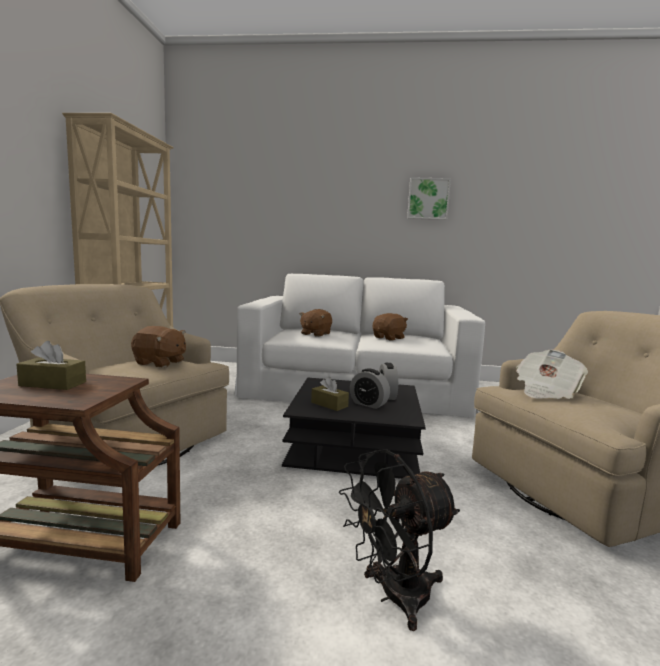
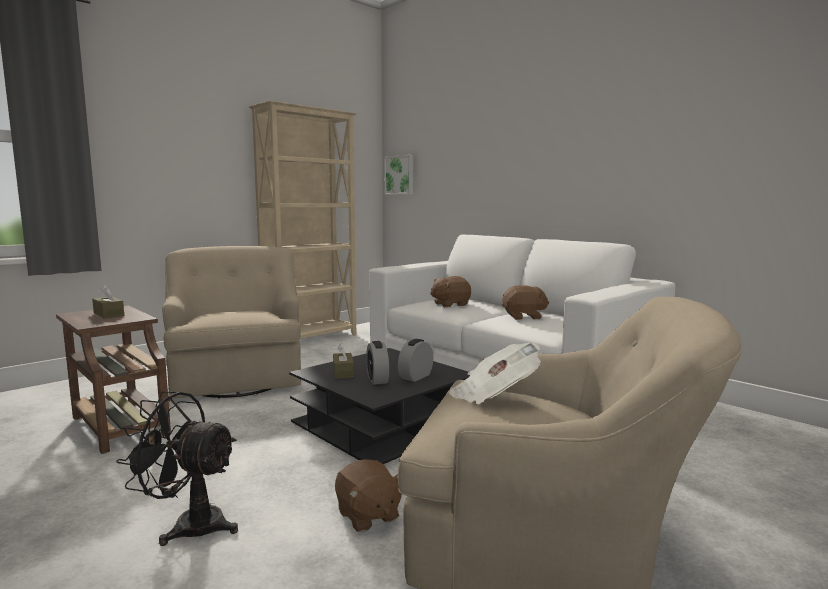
camera: 40 degrees right, 0 degrees up
brown plush toy [131,326,186,368] -> brown plush toy moved to [335,459,402,532]
picture [407,177,451,220] -> picture moved to [384,155,413,195]

